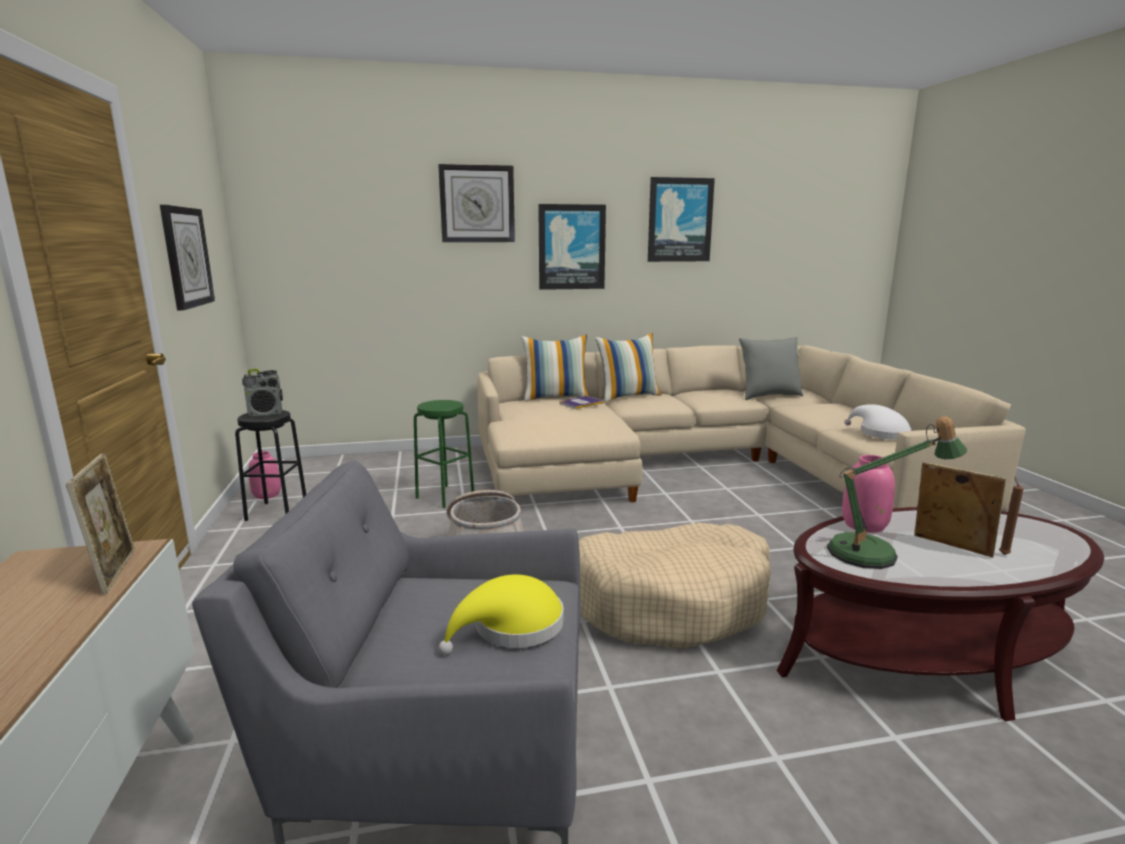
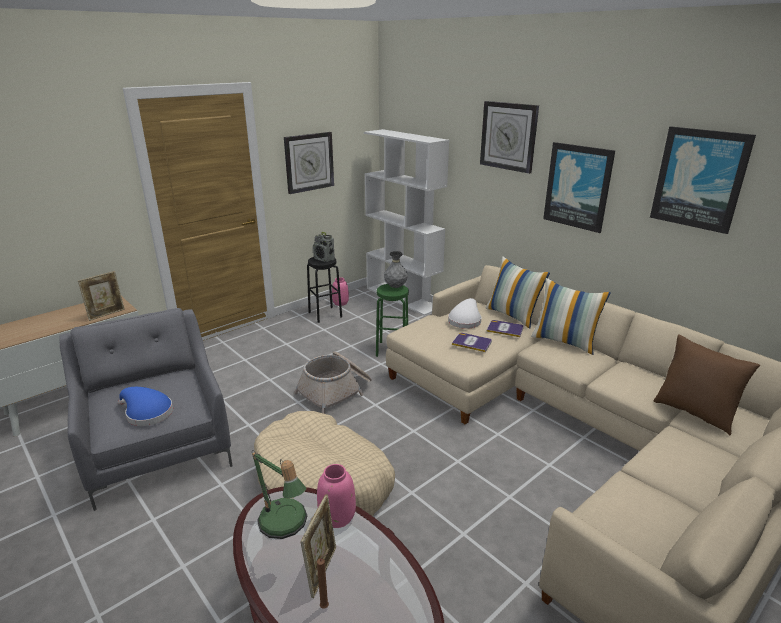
camera: 60 degrees right, 10 degrees up
yellow hat [438,575,564,655] -> blue hat [118,387,173,426]
grey pillow [739,337,803,400] -> brown pillow [654,335,760,435]
white hat [844,404,912,440] -> white hat moved to [448,298,481,329]
none -> white bookcase [364,129,449,316]
none -> grey vase [384,251,408,288]
none -> book [452,333,492,352]

